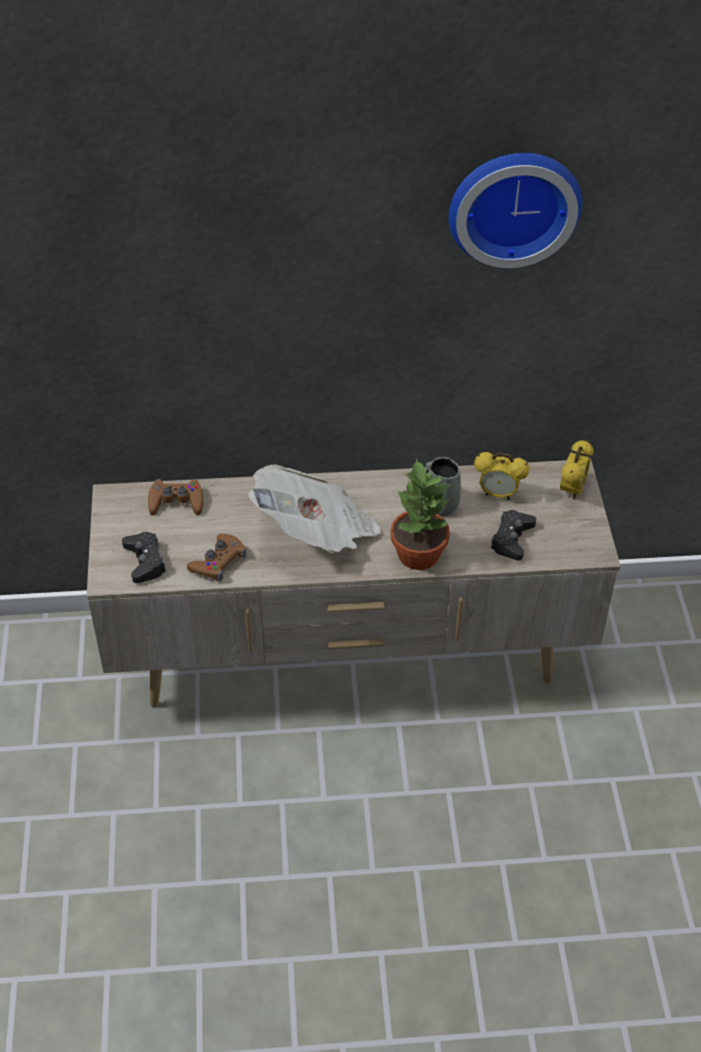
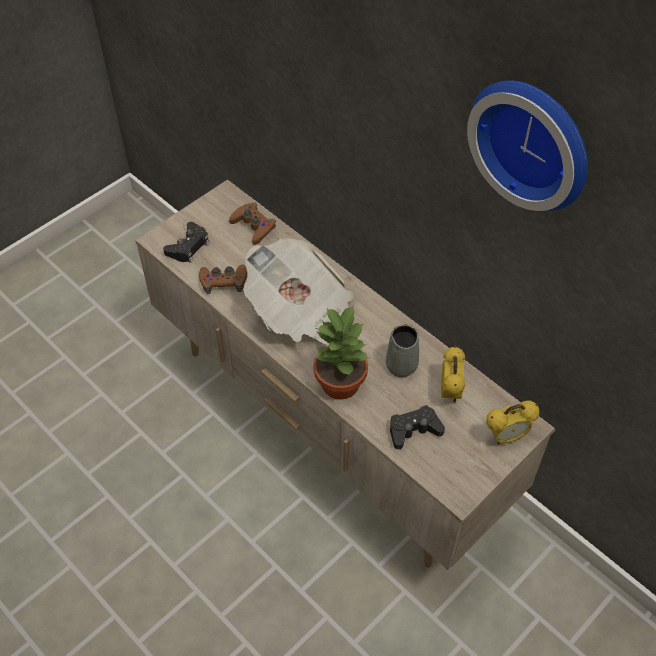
camera: 50 degrees right, 5 degrees up
alarm clock [474,452,529,500] -> alarm clock turned 150 degrees counterclockwise [441,346,466,403]

